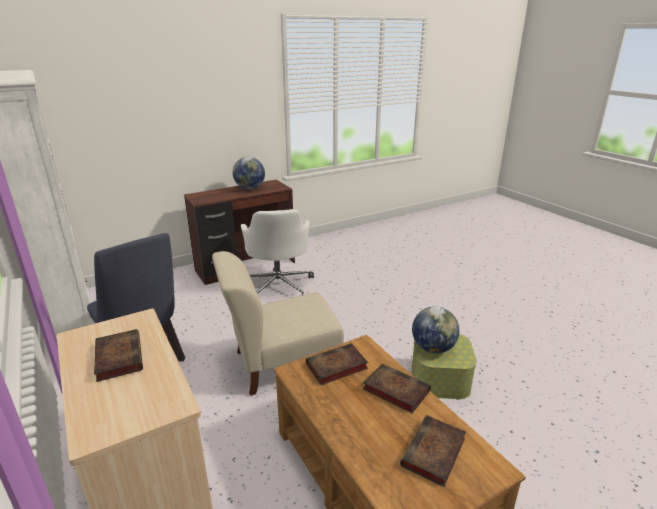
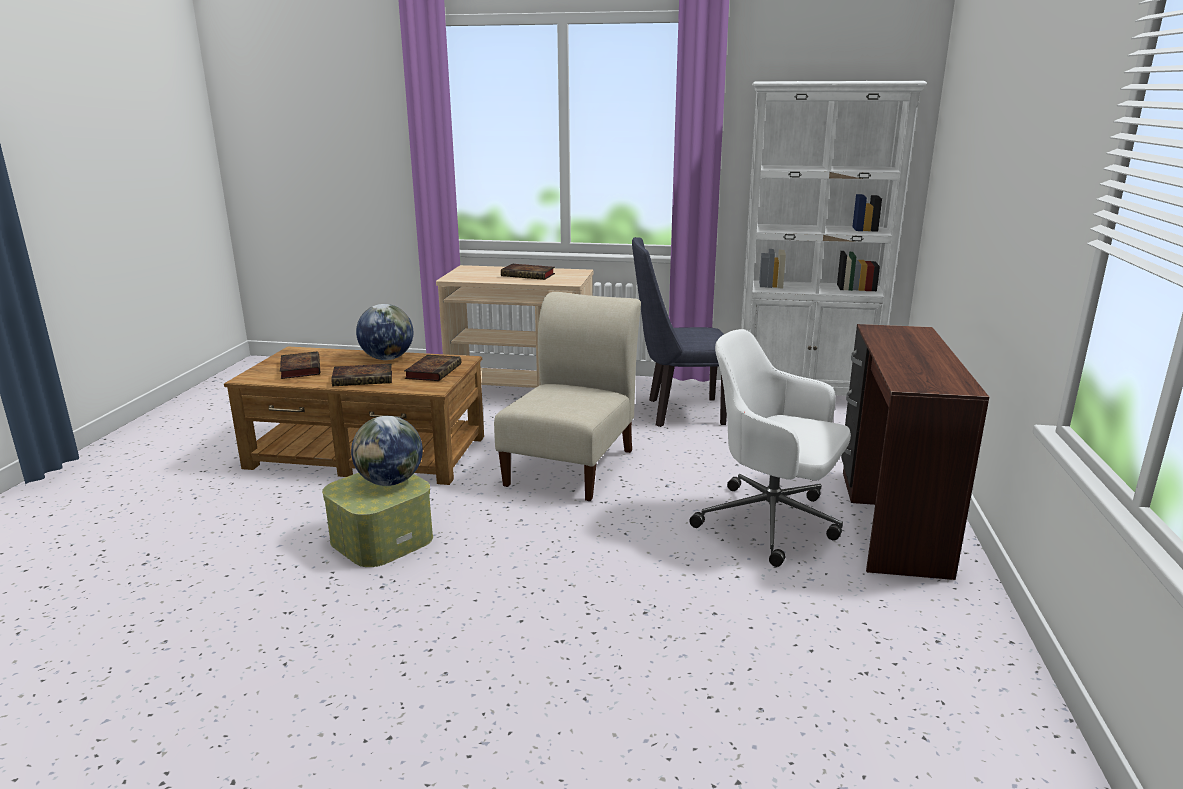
camera: 130 degrees right, 5 degrees down
globe [233,157,265,190] -> globe moved to [356,304,413,360]

